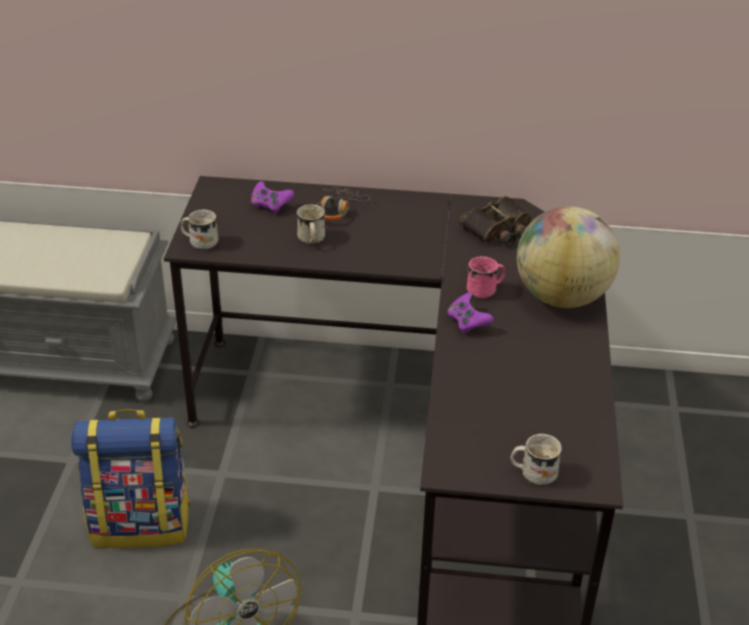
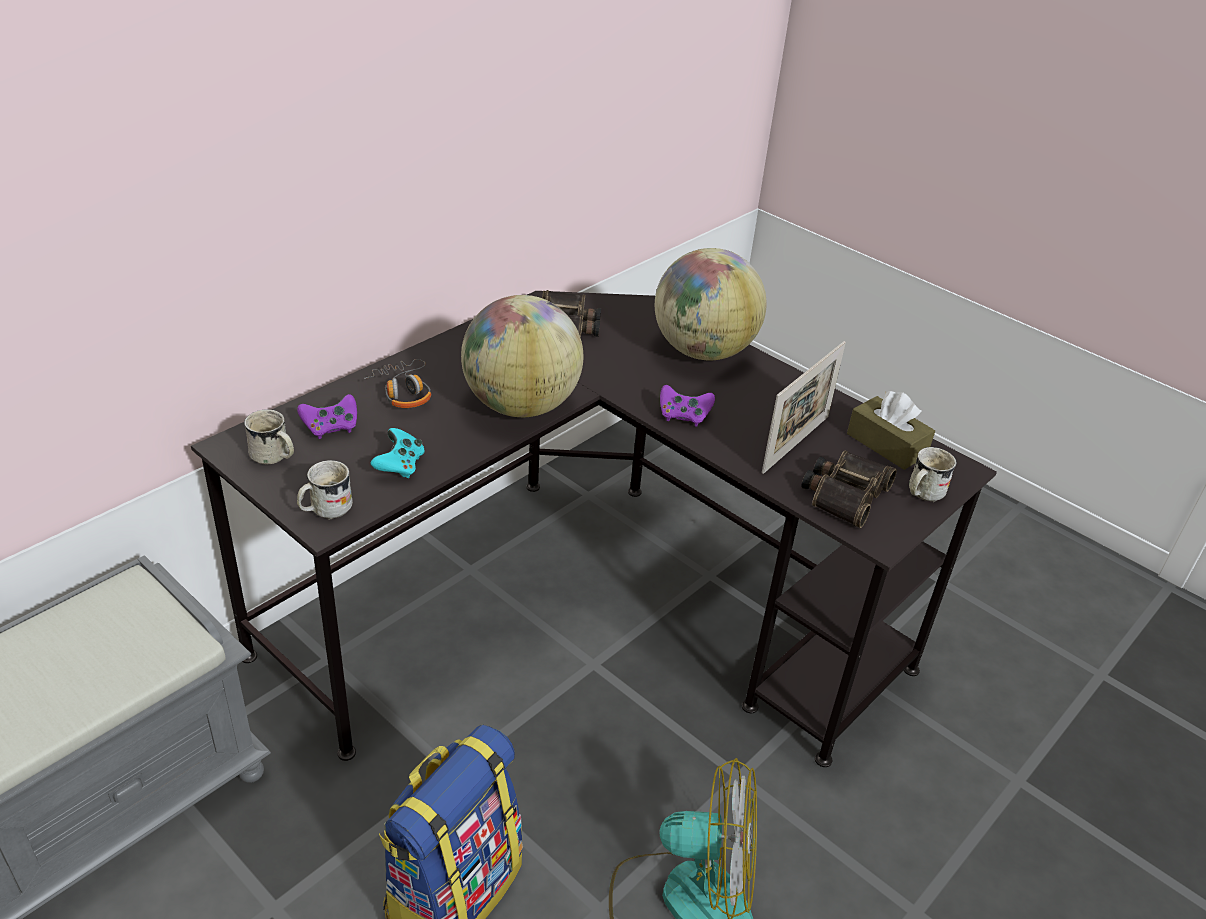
camera: 55 degrees left, 0 degrees up
white mug [297,204,325,244] -> white mug moved to [244,409,294,464]
pink mug [467,256,505,298] -> none
none -> turquoise game controller [370,428,425,478]
none -> globe [461,295,583,417]
none -> picture frame [762,341,846,474]
none -> binoculars [801,451,897,528]
none -> brown tissue box [847,391,935,470]

